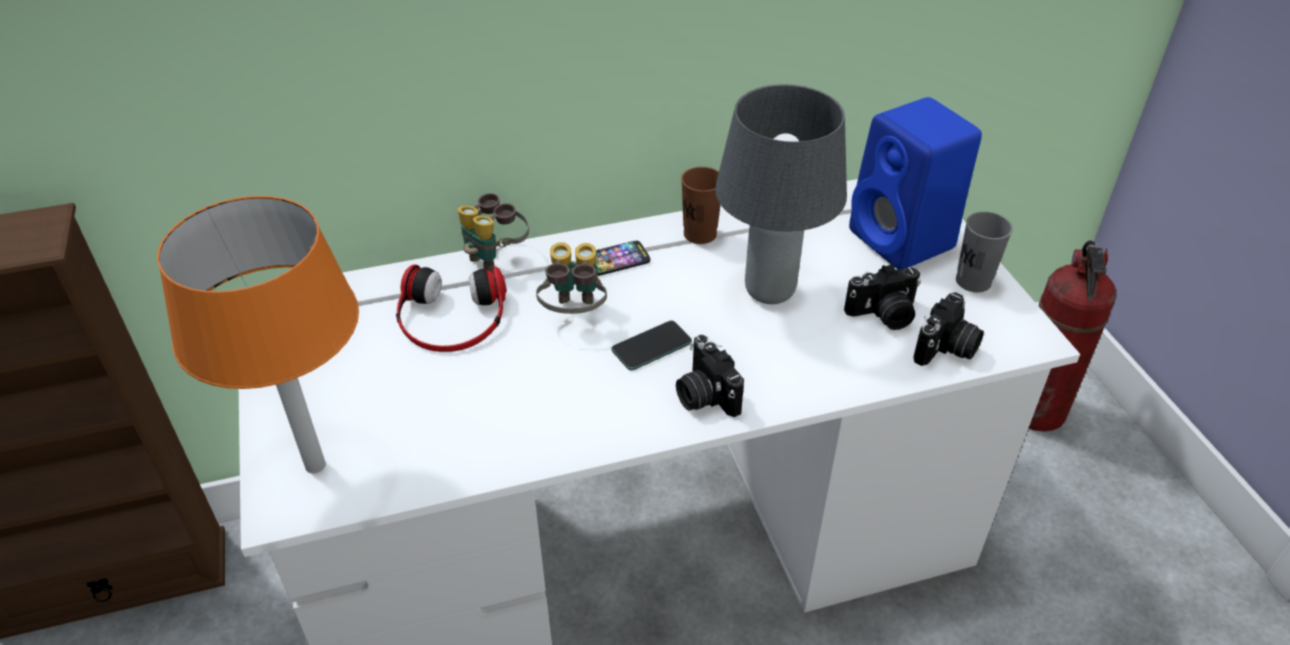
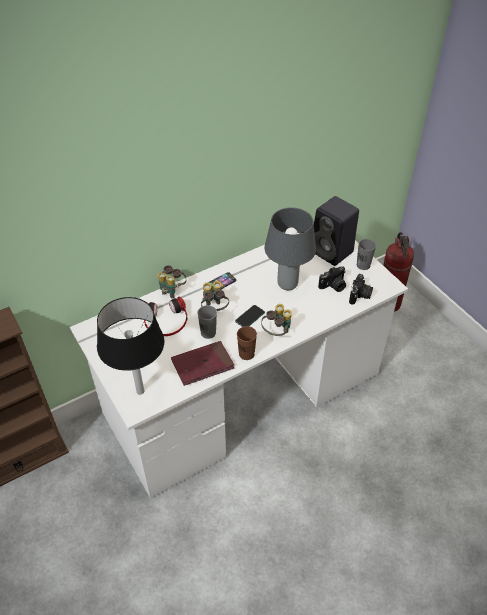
camera: 15 degrees left, 5 degrees up
orange table lamp [157,196,359,473] -> black table lamp [97,297,165,395]
camera [676,335,744,417] -> binoculars [261,304,292,336]
brown cup [681,167,721,244] -> brown cup moved to [237,326,257,360]
blue speaker [849,97,982,270] -> black speaker [314,196,359,266]
none -> red book [171,341,234,386]
none -> grey cup [197,305,217,339]

